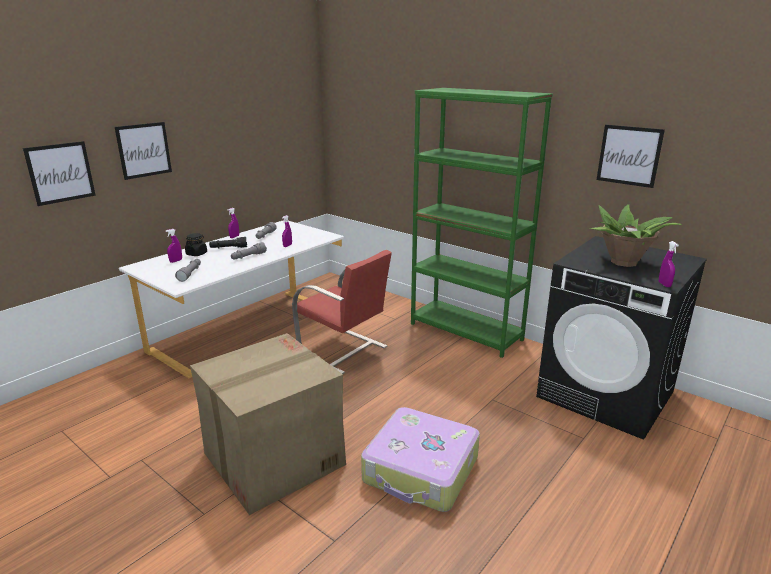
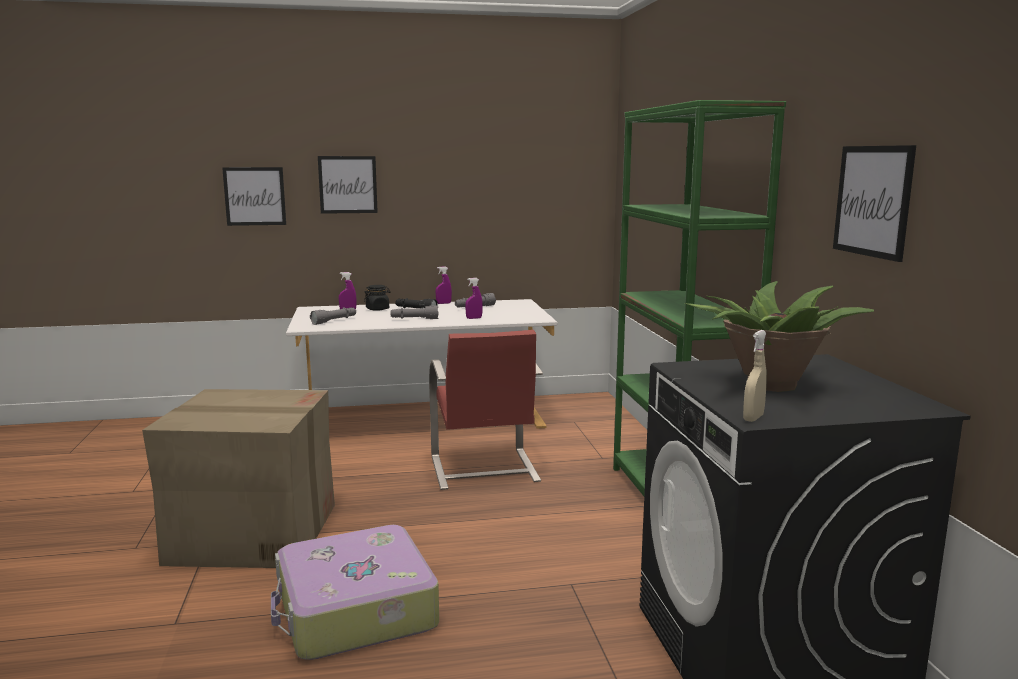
camera: 40 degrees right, 10 degrees down
purple spray bottle [659,241,679,287] -> beige spray bottle [743,330,767,422]

